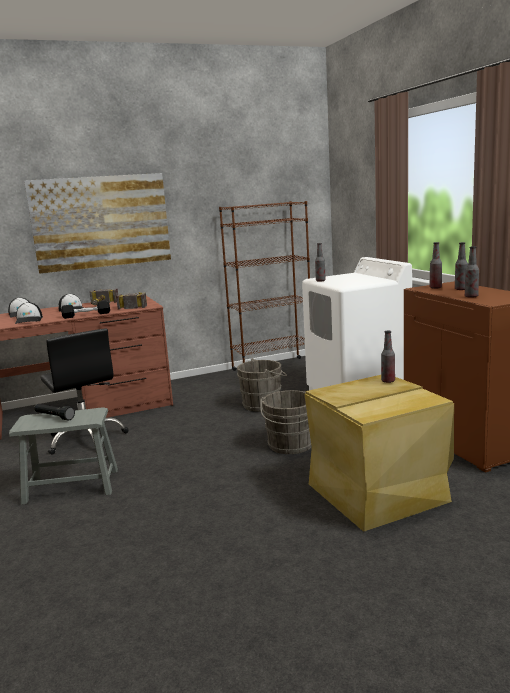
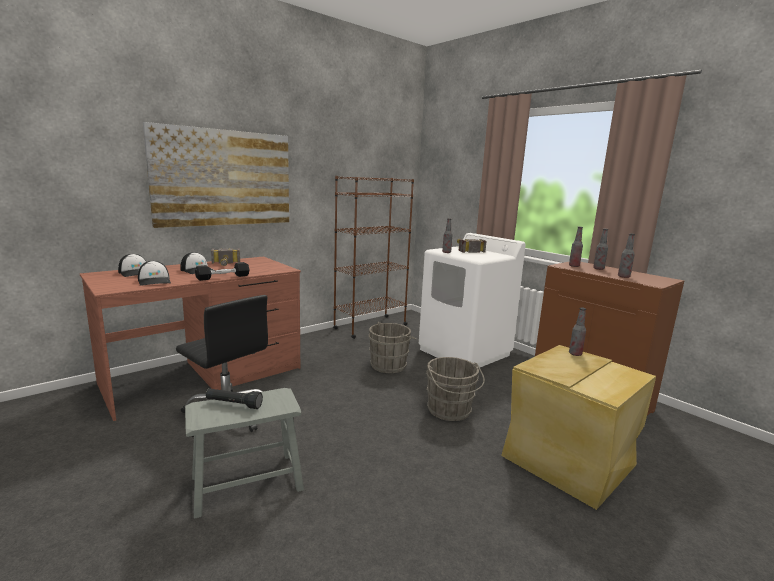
camera: 20 degrees left, 0 degrees up
hammer [116,292,147,309] -> hammer moved to [457,238,487,253]

